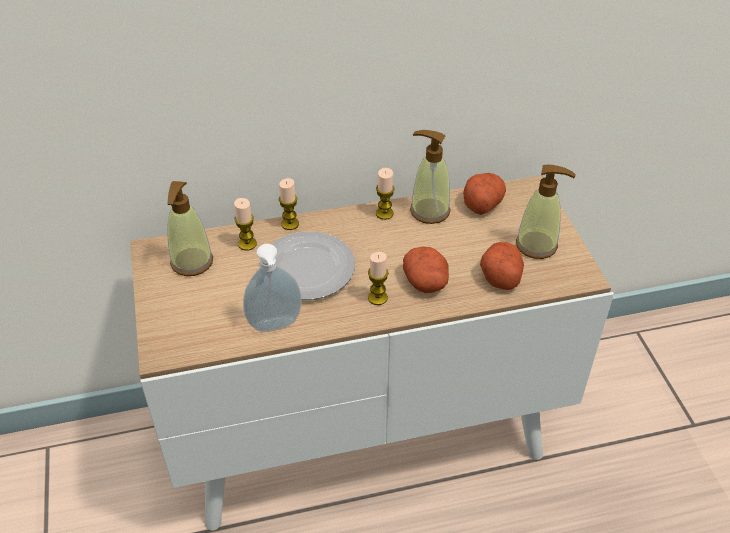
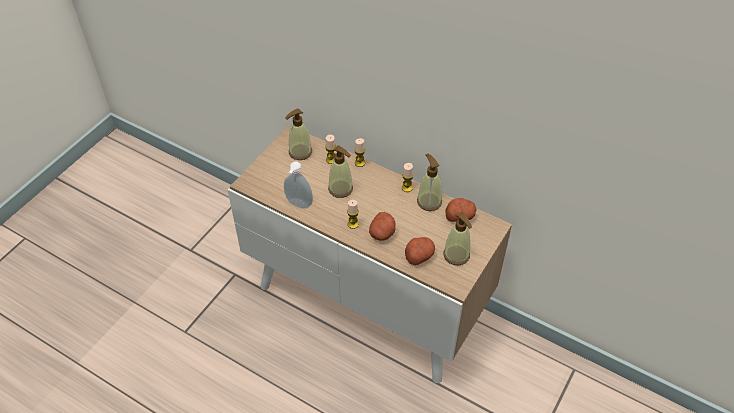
camera: 45 degrees right, 5 degrees up
plate [259,232,355,300] -> soap dispenser [328,145,353,198]

